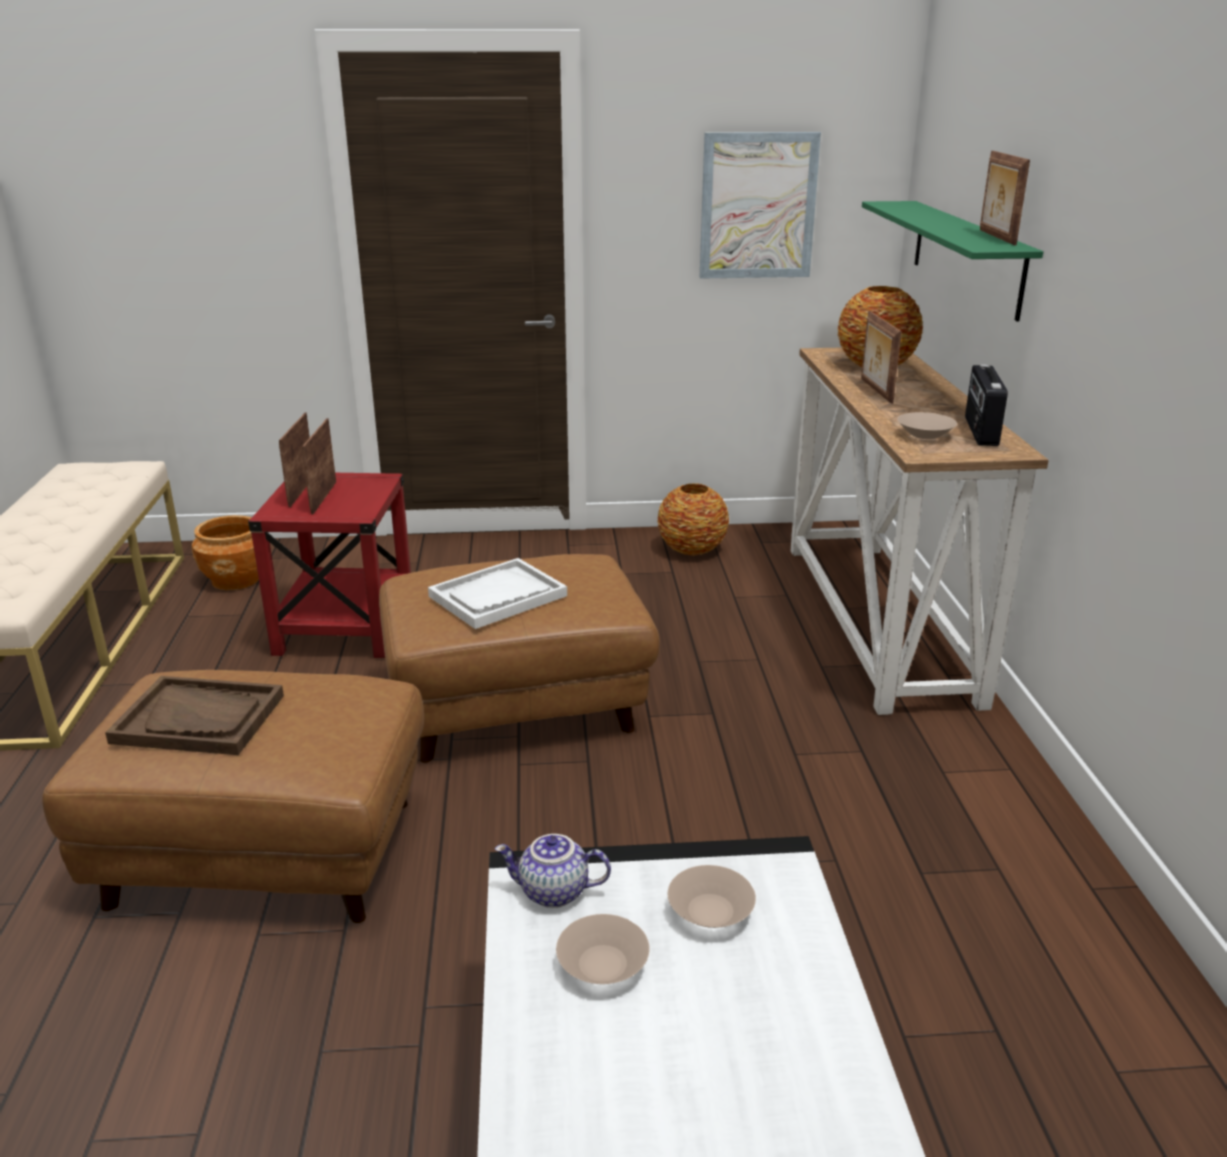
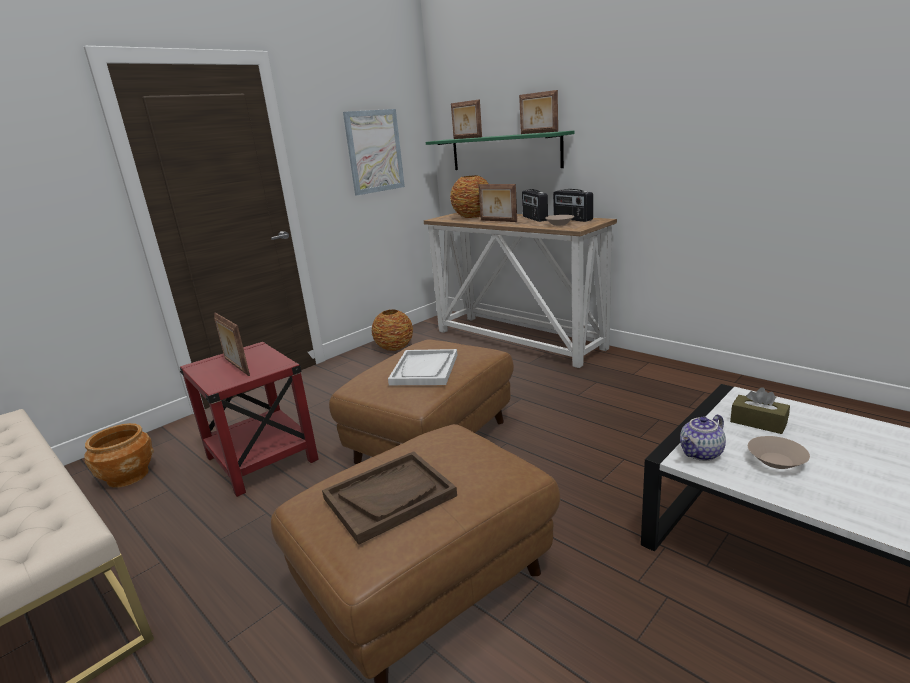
camera: 40 degrees left, 5 degrees down
picture frame [279,413,310,507] -> picture frame moved to [451,99,482,139]
beige bowl [668,865,756,928] -> brown tissue box [730,387,790,434]
none -> radio [522,189,548,222]

